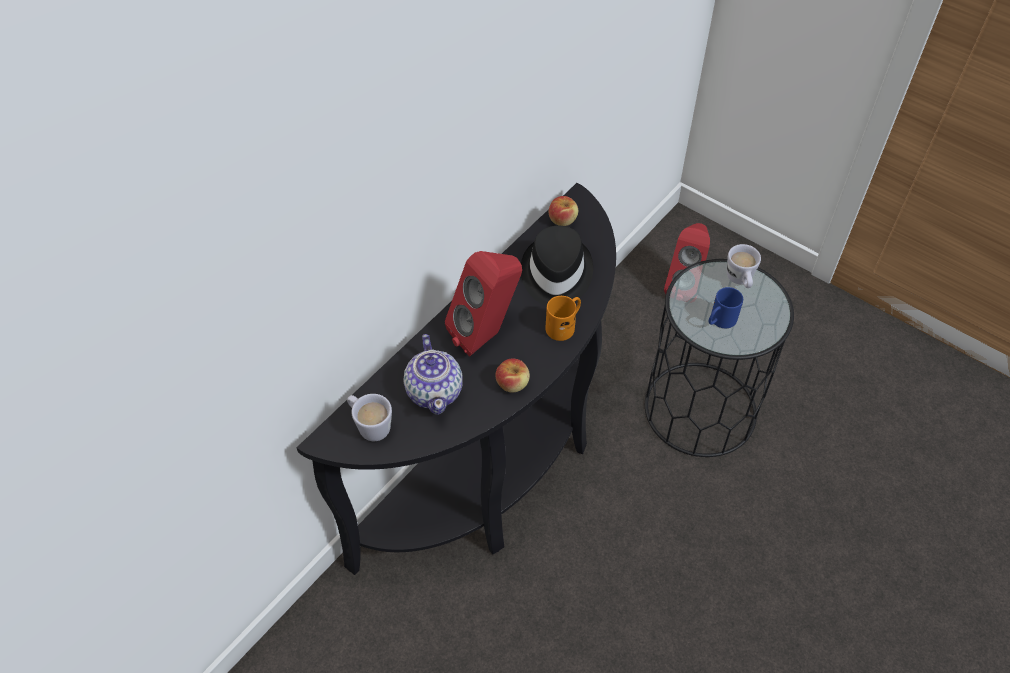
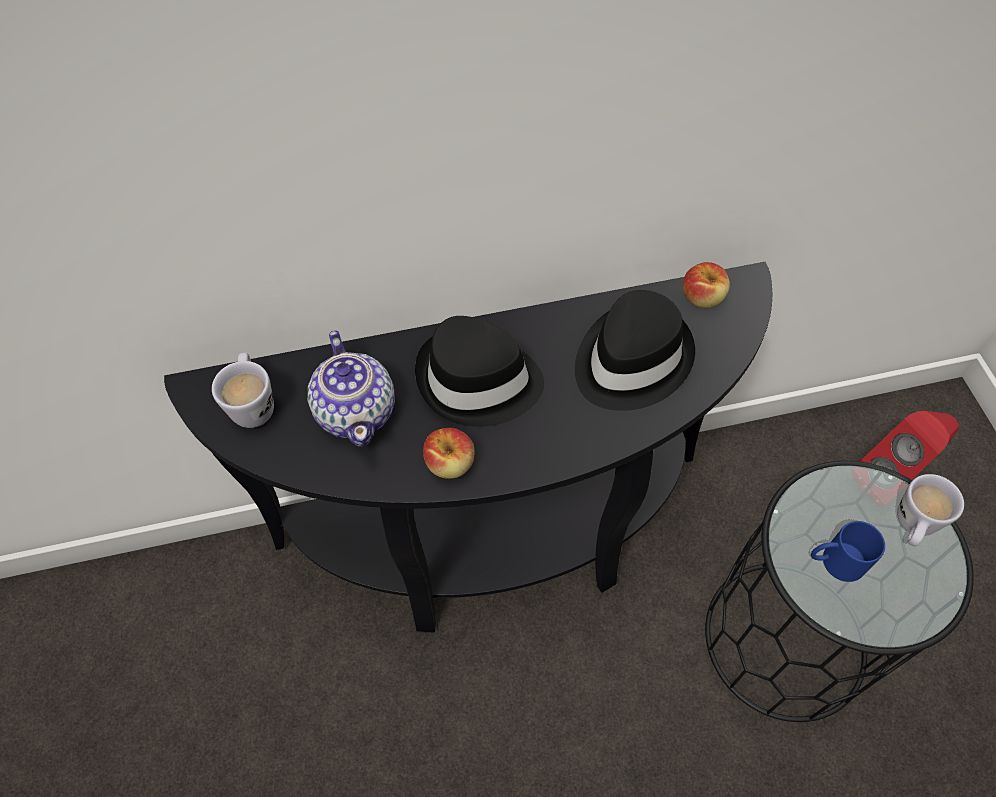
camera: 40 degrees right, 5 degrees up
teapot [404,334,463,415] -> teapot turned 45 degrees counterclockwise [308,330,395,447]
red speaker [445,251,522,356] -> black hat [415,316,544,427]
orange mug [546,296,581,341] -> none

